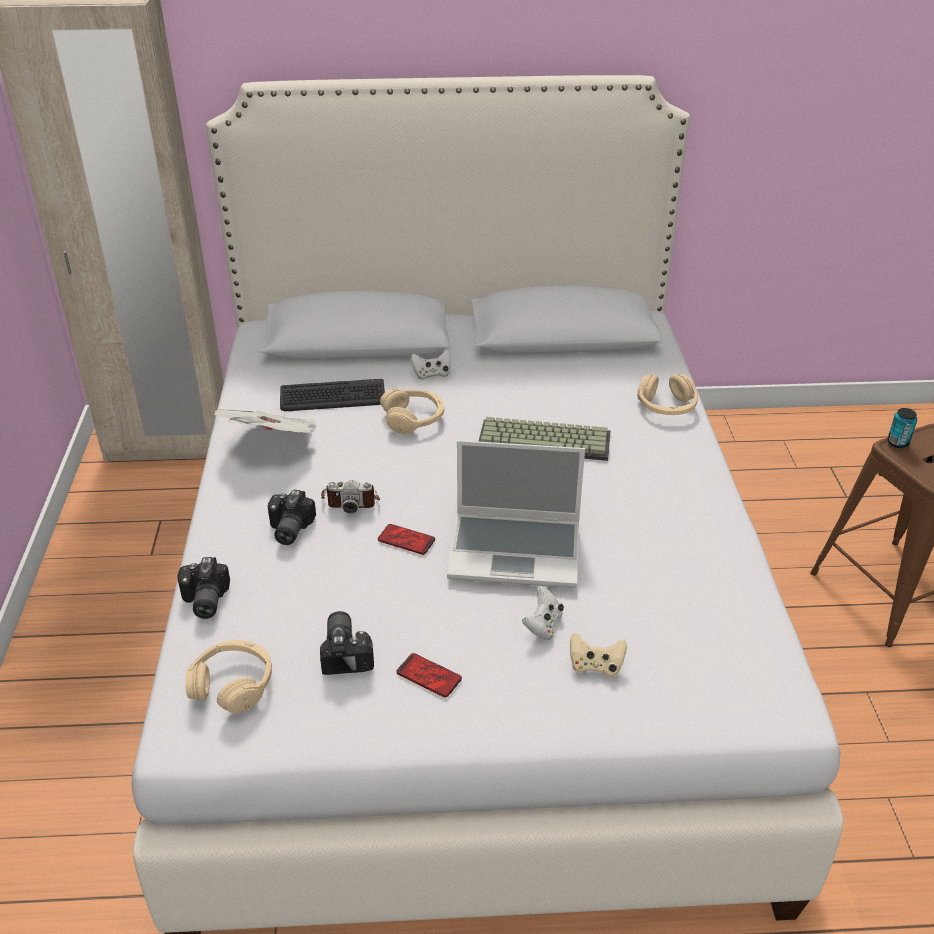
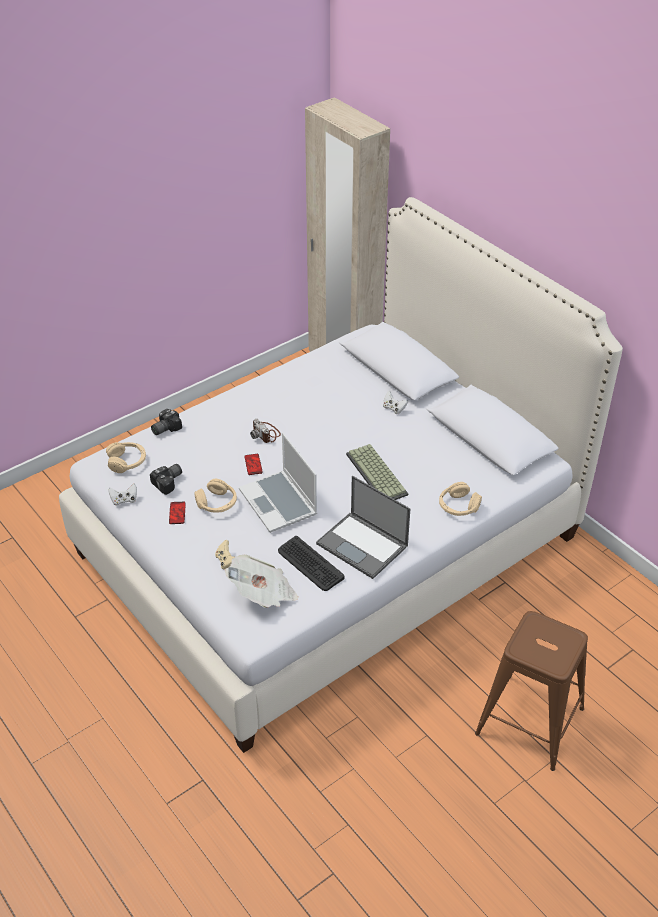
camera: 55 degrees right, 5 degrees up
newspaper [214,409,316,433] -> newspaper moved to [225,555,298,608]
camera [268,489,316,545] -> none
keyboard [280,379,385,411] -> keyboard moved to [278,536,344,591]
beige headphones [380,388,444,434] -> beige headphones moved to [194,479,237,513]
white game controller [522,586,564,640] -> white game controller moved to [109,484,137,506]
can [887,408,917,448] -> none
none -> laptop [316,476,411,579]

